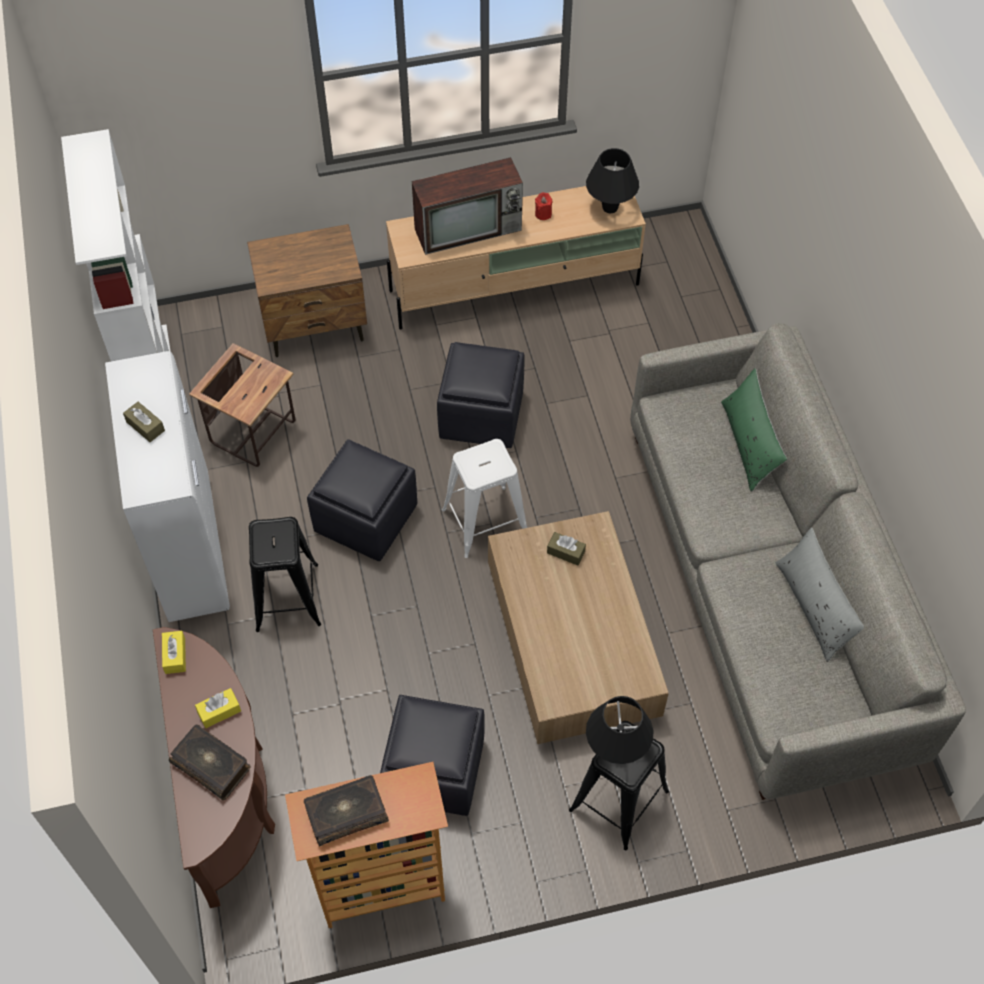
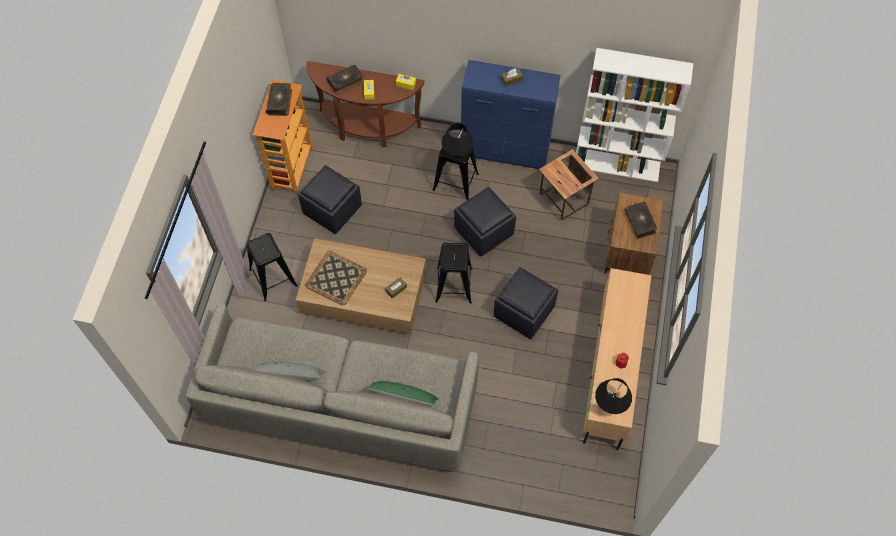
camera: 115 degrees right, 5 degrees up
white cabinet [105,351,230,622] -> blue cabinet [461,60,561,169]
television [412,157,523,255] -> none
white stool [442,439,527,558] -> black stool [435,243,473,304]
black table lamp [586,696,654,764] -> black table lamp moved to [441,122,474,158]
none -> tray [305,251,367,305]
none -> book [625,202,657,239]

